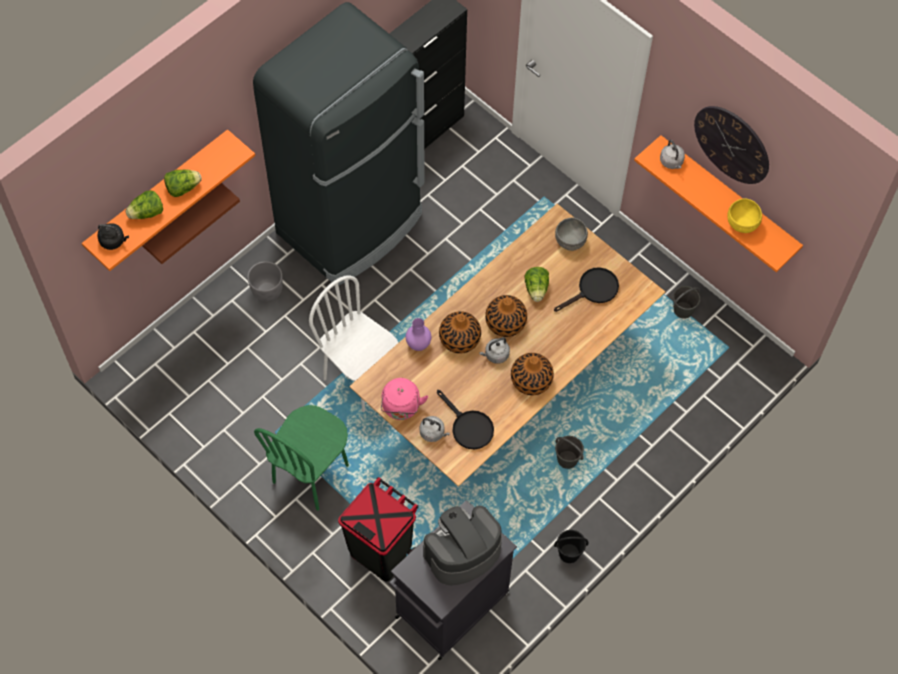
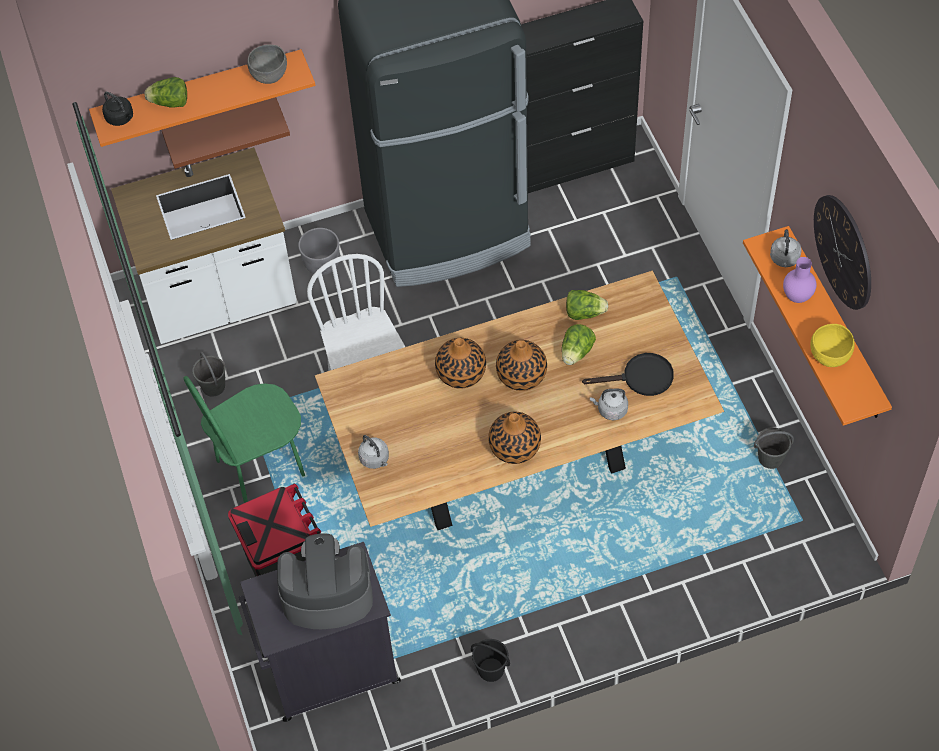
camera: 30 degrees right, 5 degrees down
lettuce [164,169,202,197] -> lettuce moved to [566,290,608,320]
pink kettle [381,378,428,420] -> none
purple vase [406,318,431,351] -> purple vase moved to [783,257,816,303]
black frying pan [437,390,494,450] -> none
grey kettle [479,337,510,364] -> grey kettle moved to [590,389,628,420]
grey bowl [555,218,588,251] -> grey bowl moved to [247,45,287,84]
grey bucket [555,436,584,469] -> grey bucket moved to [192,352,225,397]
none -> white counter [111,147,297,344]

